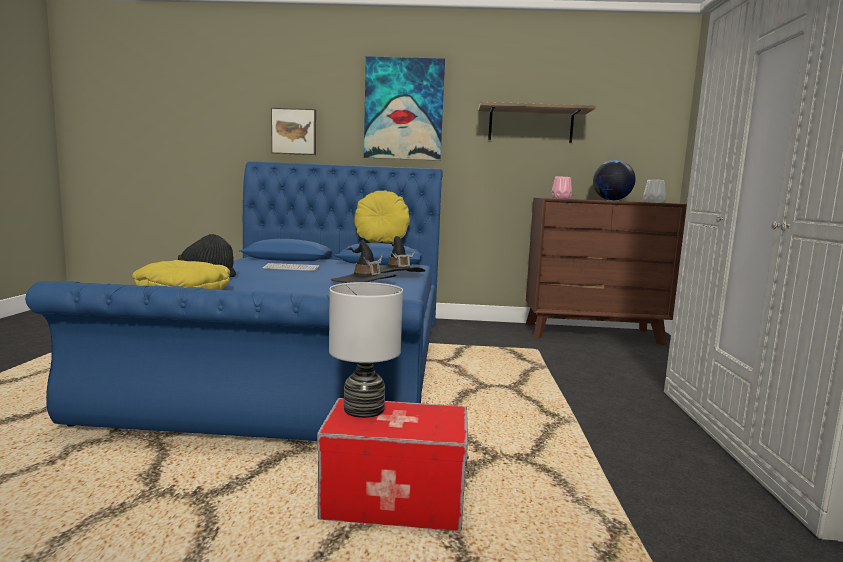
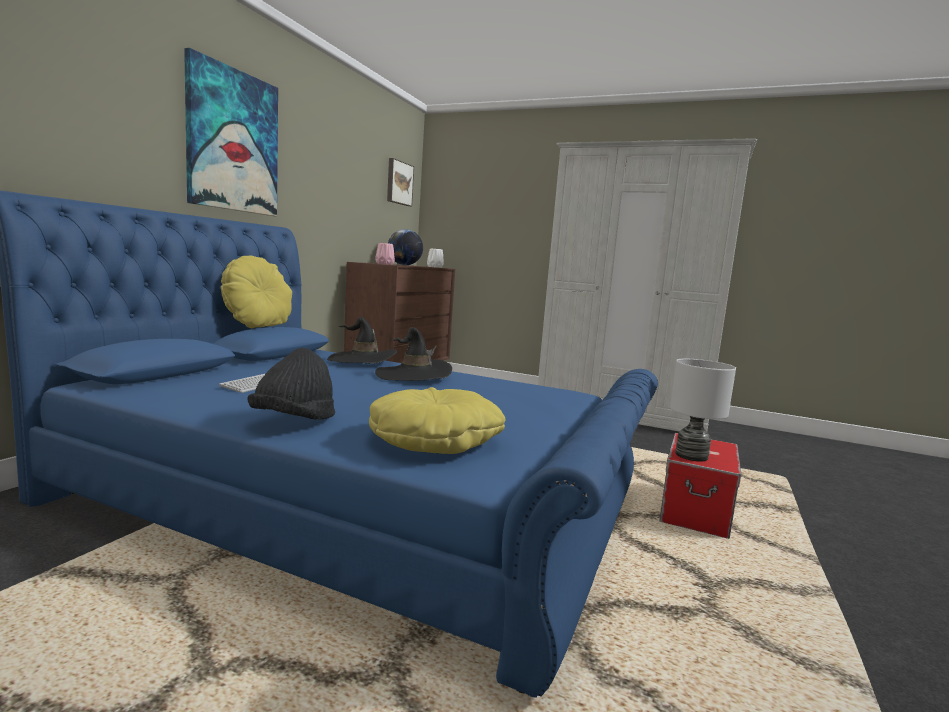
camera: 70 degrees left, 0 degrees up
picture [271,108,316,155] -> picture moved to [387,158,414,206]
shelf [478,102,596,143] -> none

